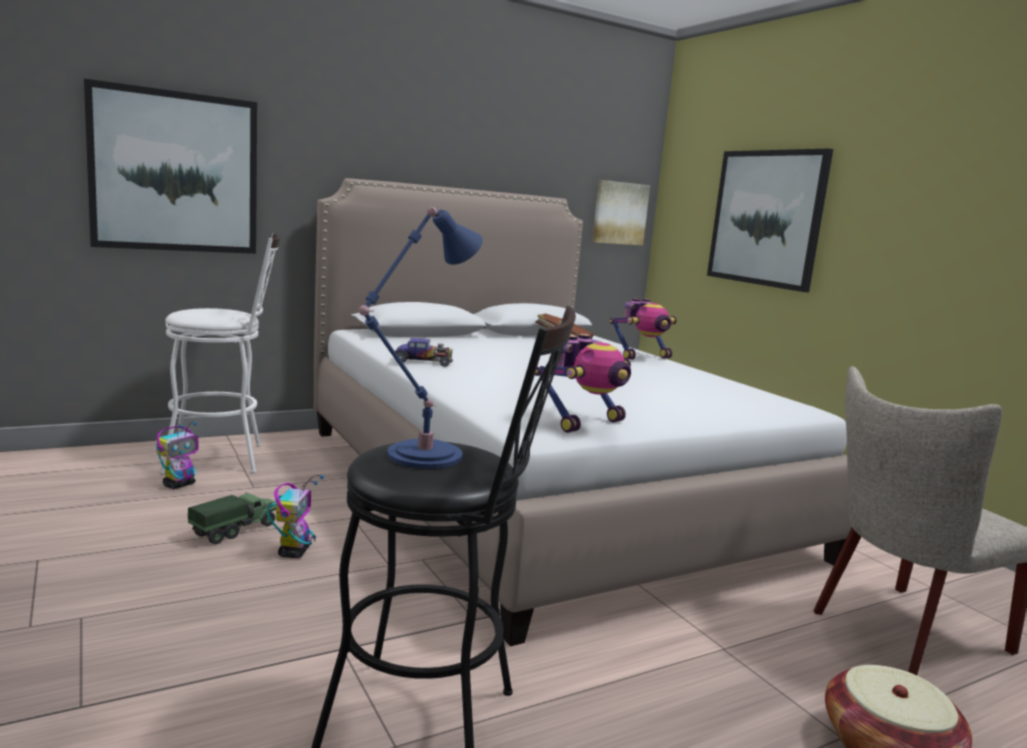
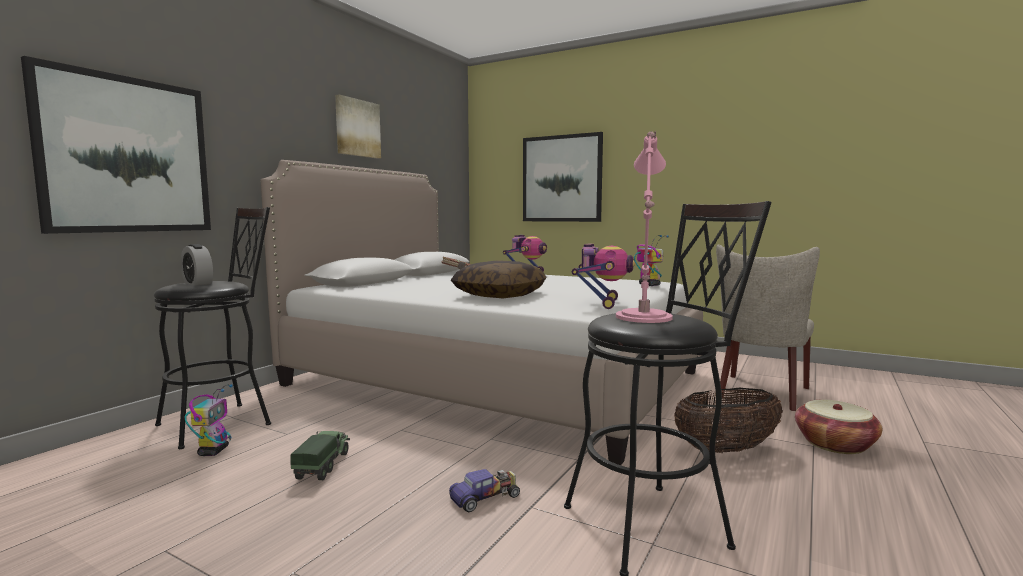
camera: 30 degrees left, 5 degrees down
white stool [160,233,280,475] -> black stool [154,207,271,449]
toy robot [267,475,324,558] -> toy robot moved to [634,235,669,286]
blue table lamp [359,207,483,469] -> pink table lamp [616,131,673,323]
toy car [395,338,453,367] -> toy car moved to [449,469,520,512]
picture [592,180,650,245] -> picture moved to [335,94,381,159]
none -> alarm clock [181,244,213,286]
none -> pillow [451,260,547,298]
none -> basket [674,388,783,453]

